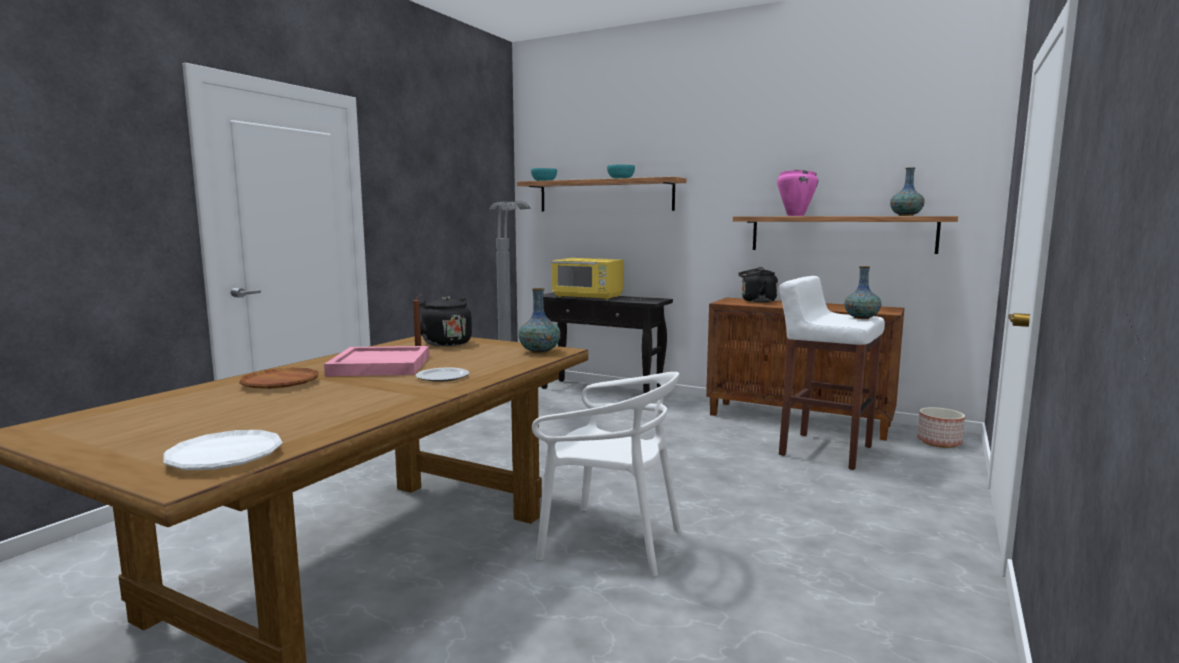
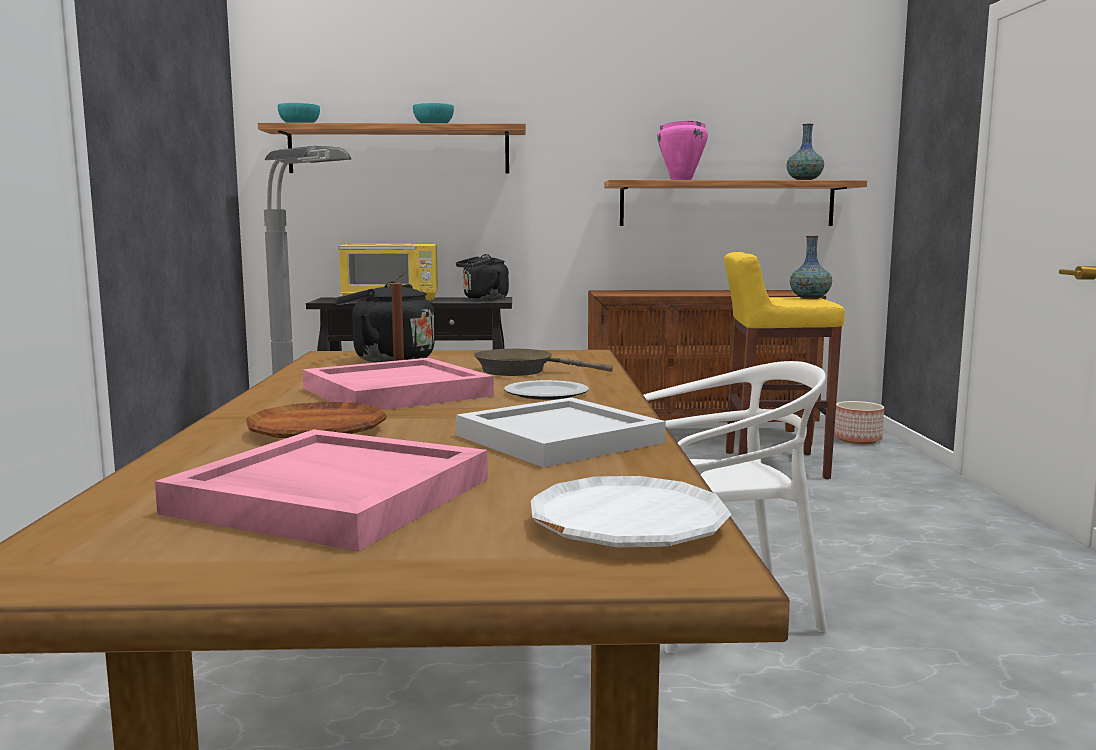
camera: 30 degrees left, 0 degrees up
vase [518,288,560,353] -> none
black kettle [738,267,778,302] -> black kettle moved to [456,254,509,300]
white stool [779,276,885,470] -> yellow stool [724,252,845,479]
none -> pink tray [155,429,488,551]
none -> white tray [456,397,666,468]
none -> brown frying pan [473,349,613,376]

